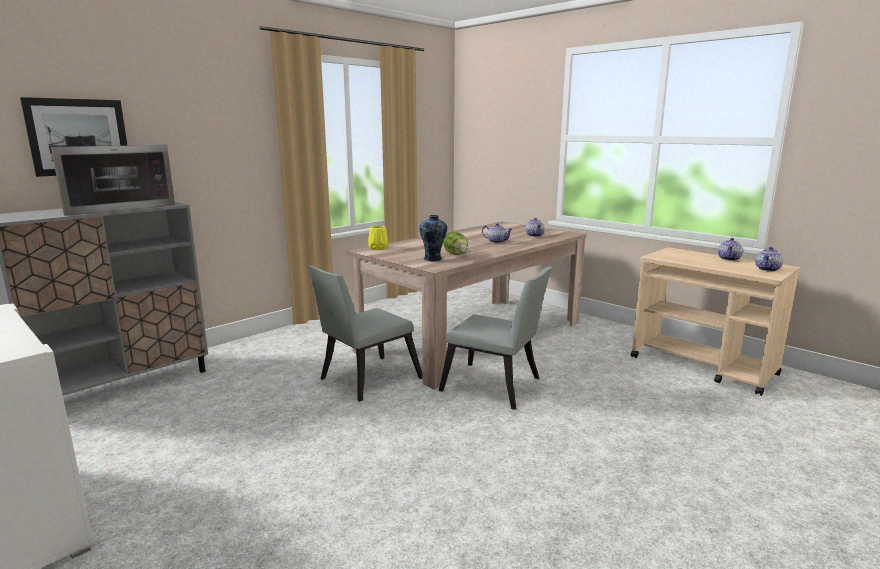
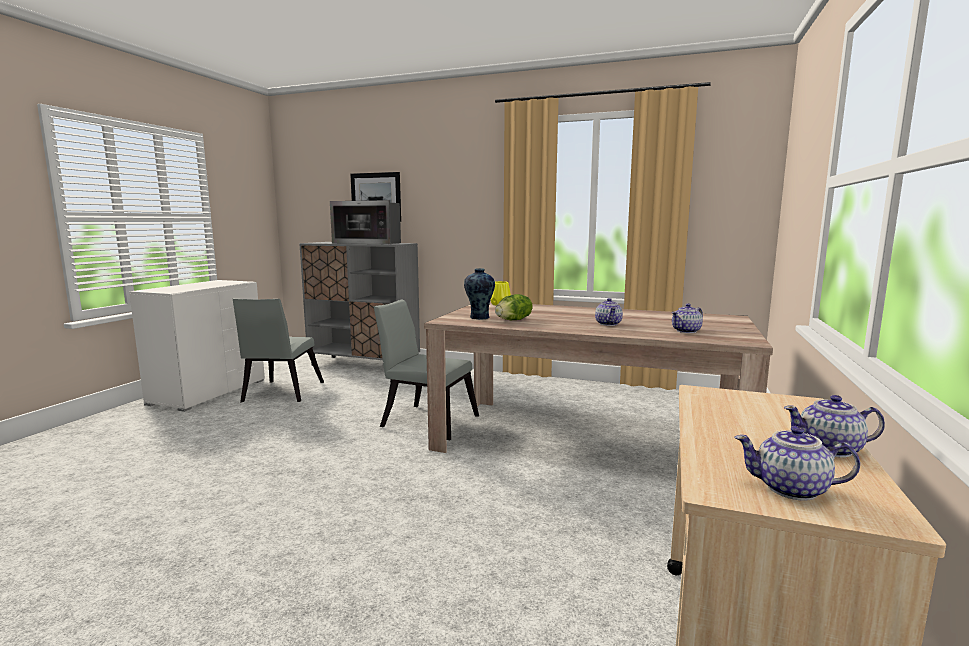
camera: 65 degrees right, 5 degrees down
grey chair [439,266,552,410] -> grey chair moved to [233,299,324,402]

